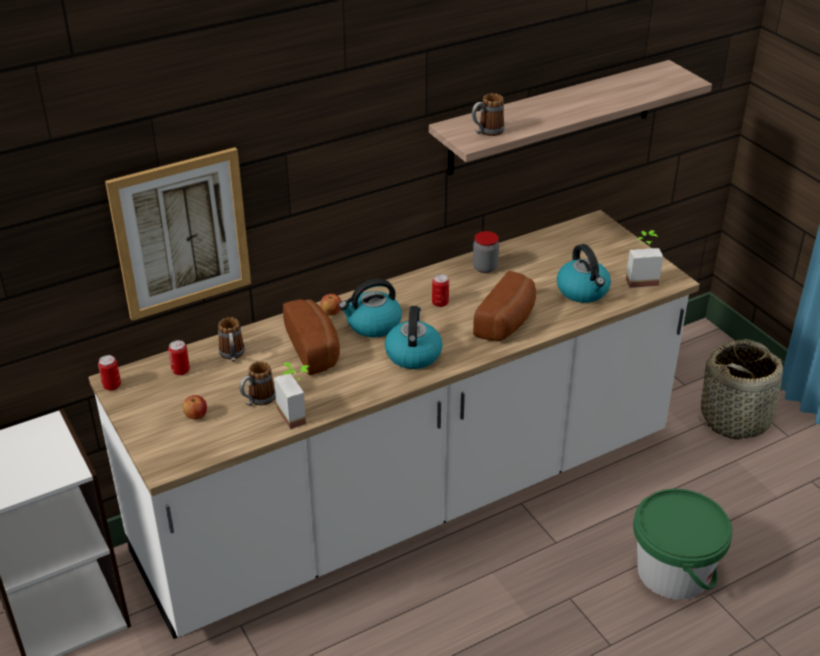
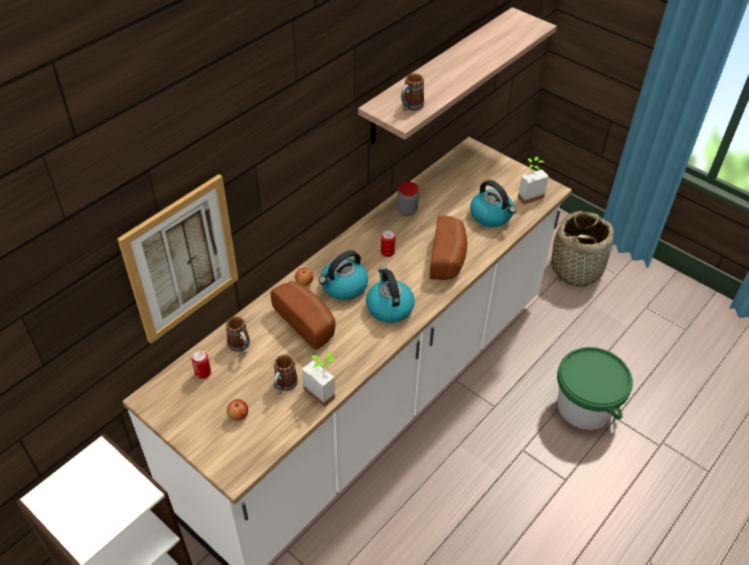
camera: 20 degrees left, 10 degrees up
can [98,355,121,391] -> none

